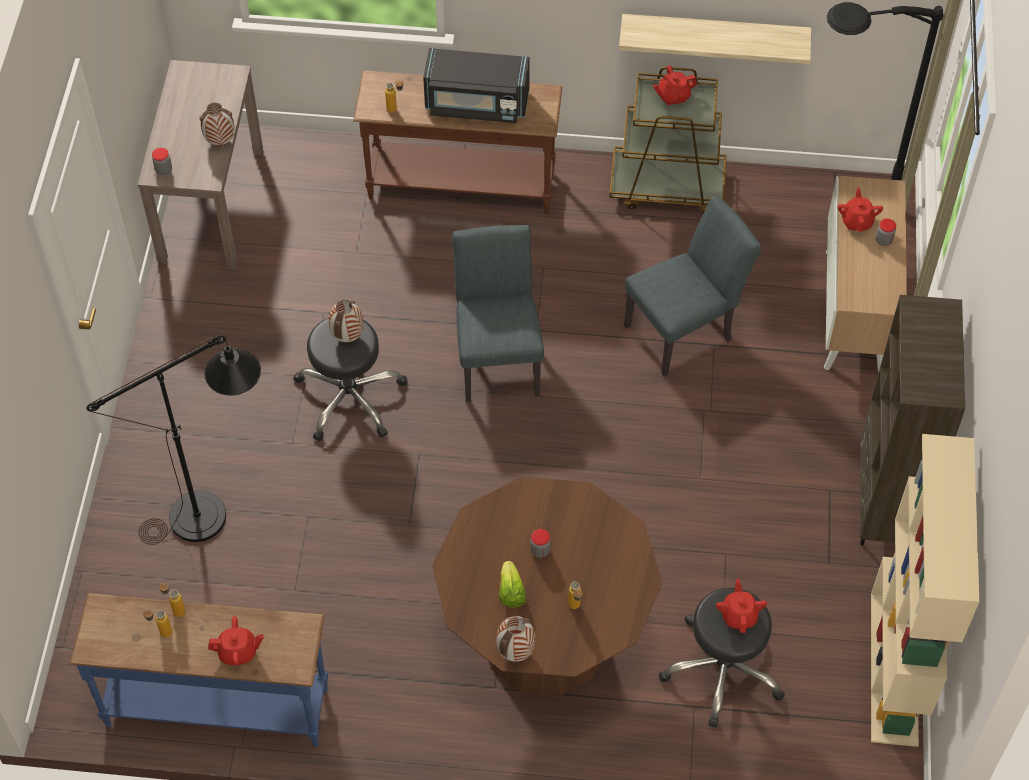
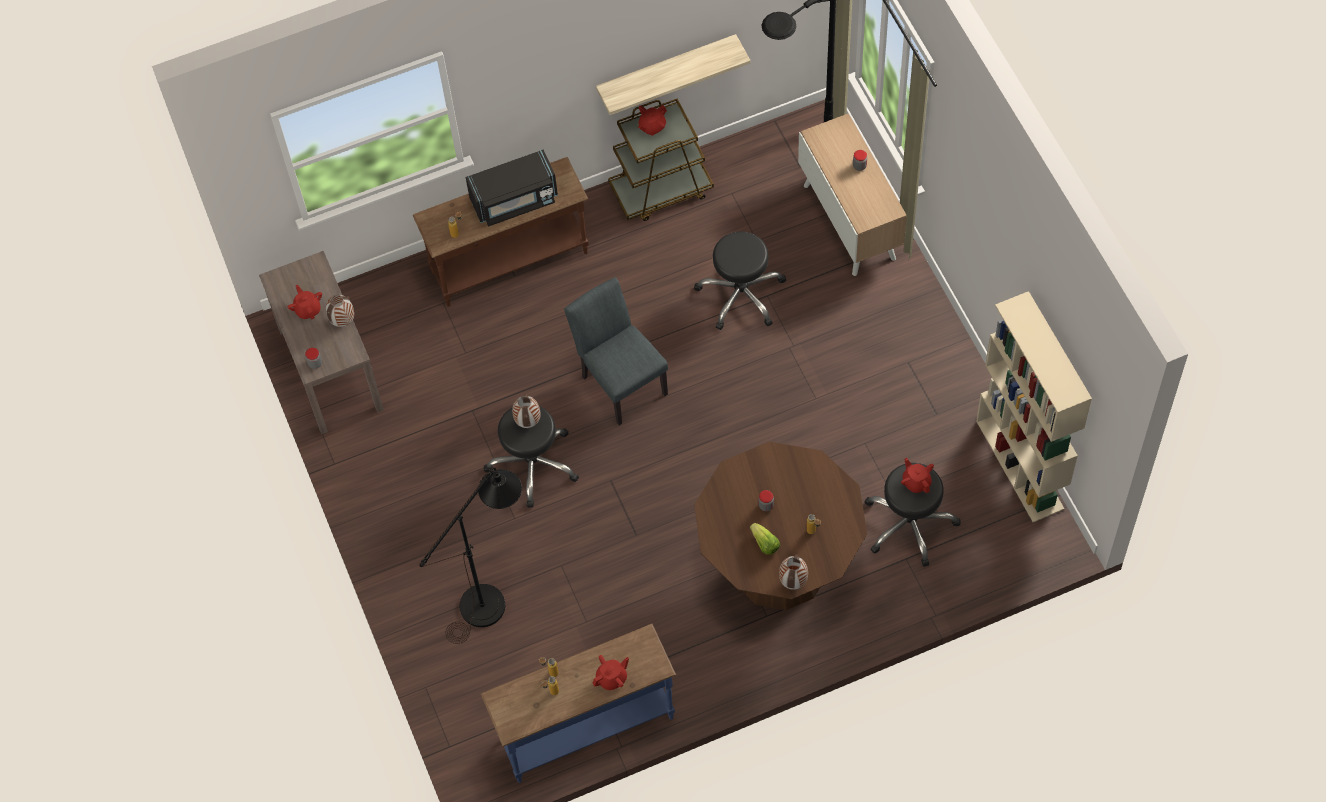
camera: 25 degrees left, 5 degrees up
grey chair [624,195,762,377] -> black stool [694,231,786,330]
red teapot [838,188,883,232] -> red teapot moved to [288,285,322,320]
brown bookcase [860,295,965,546] -> none

